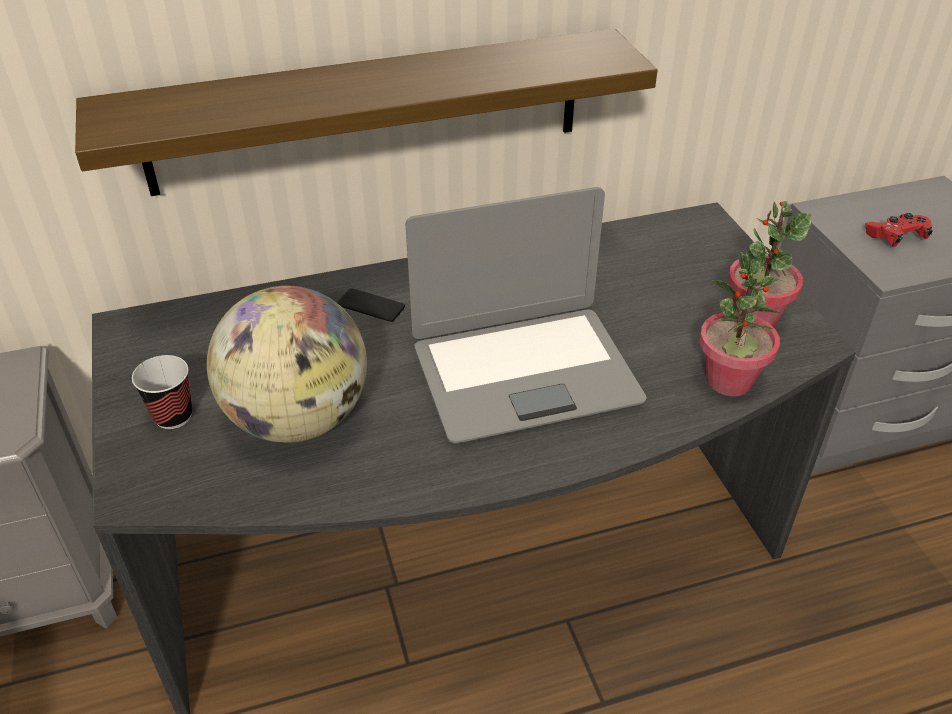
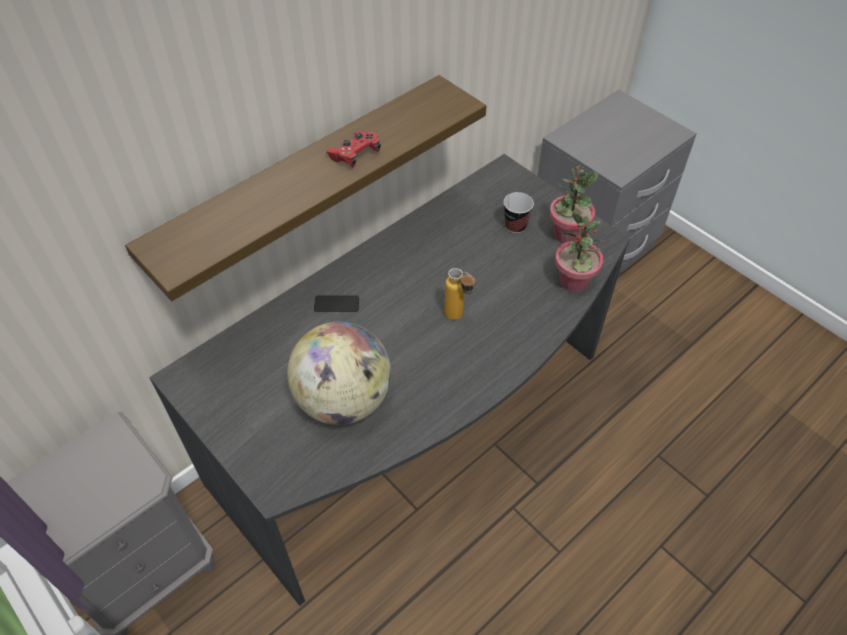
camera: 25 degrees left, 10 degrees up
cup [132,355,192,429] -> cup moved to [504,192,534,233]
laptop [406,187,647,444] -> bottle [444,268,476,320]
red game controller [865,213,933,247] -> red game controller moved to [326,131,381,168]

